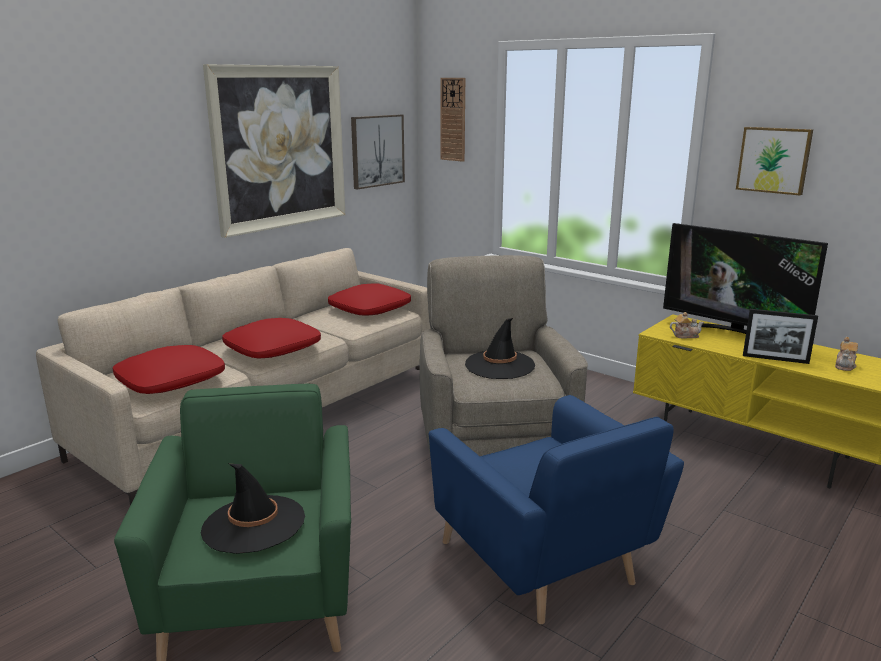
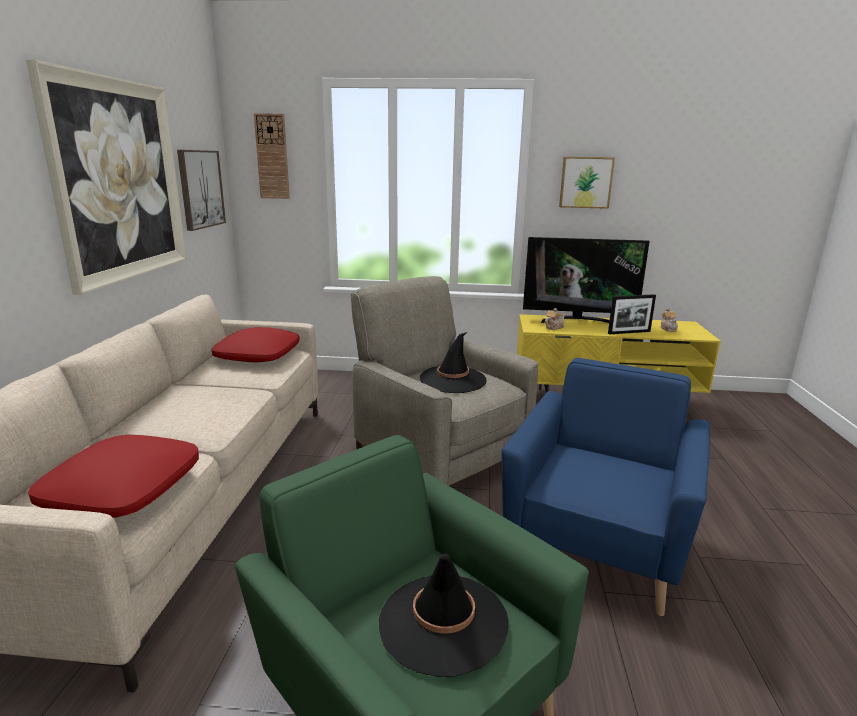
camera: 35 degrees left, 0 degrees up
red pillow [222,318,321,359] -> none
blue armchair [429,395,684,624] -> blue armchair turned 90 degrees counterclockwise [501,358,710,616]

